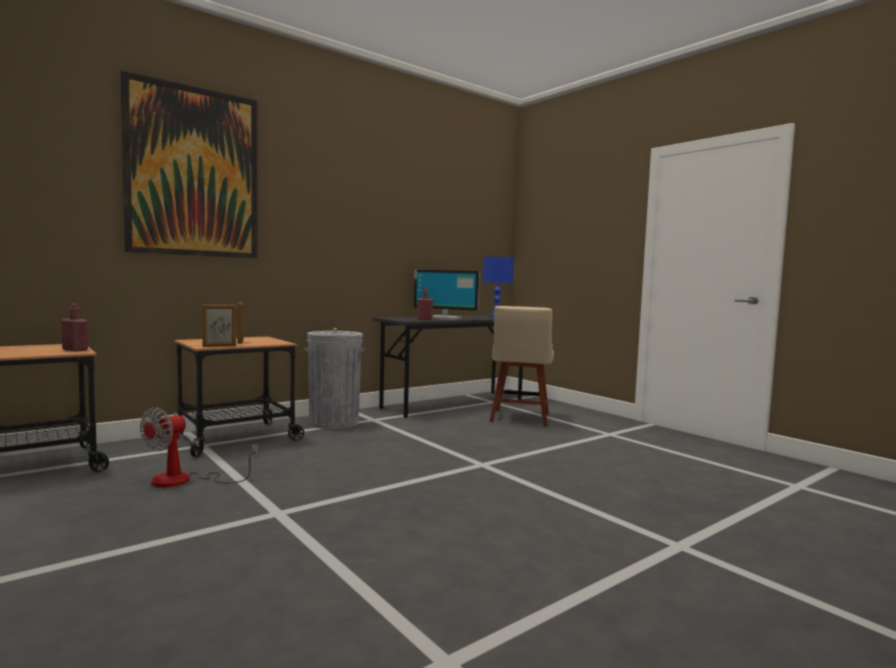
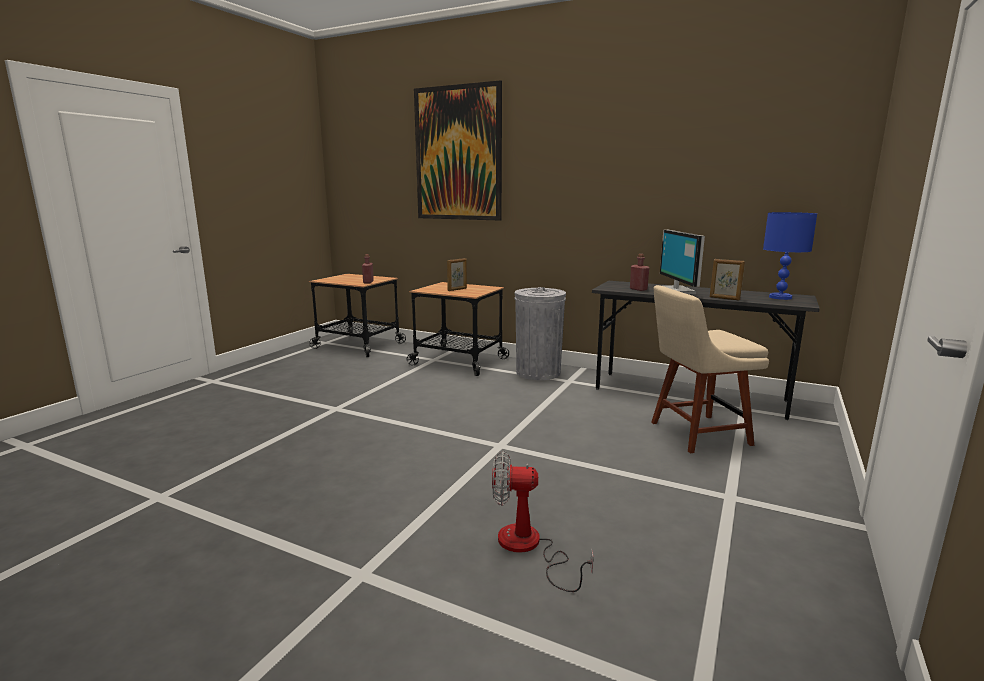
camera: 65 degrees right, 10 degrees up
fan [140,407,258,487] -> fan moved to [492,451,593,592]
picture frame [202,304,236,347] -> picture frame moved to [710,259,745,300]

